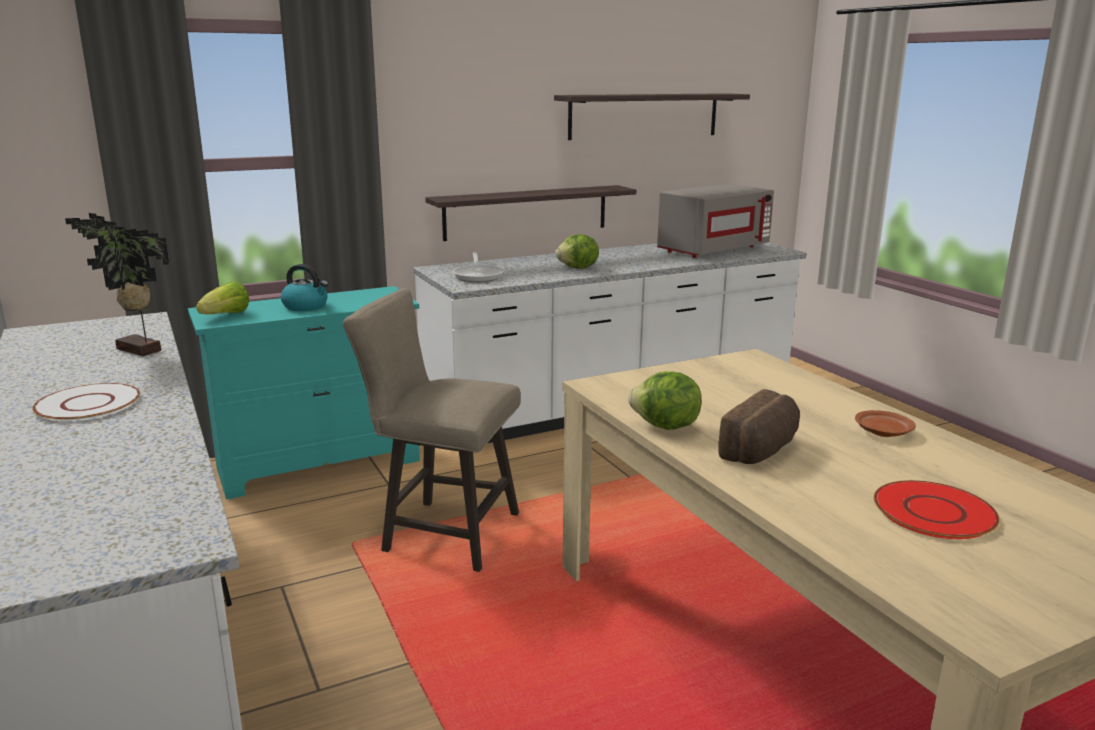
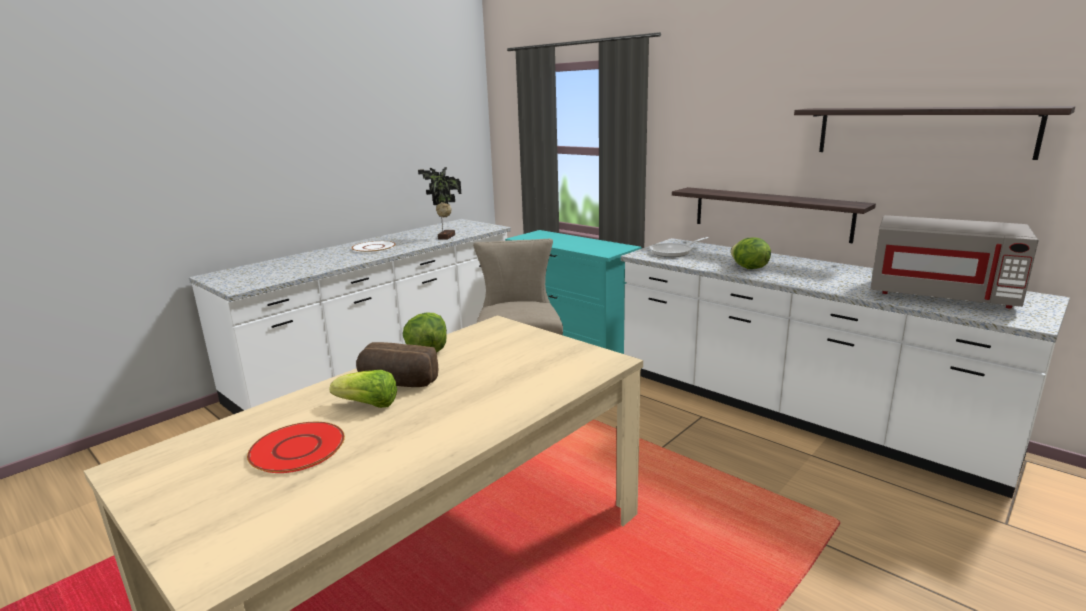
camera: 70 degrees right, 0 degrees up
lettuce [196,281,249,314] -> lettuce moved to [329,370,397,408]
kettle [281,264,328,311] -> none
brown plate [855,410,916,437] -> none

